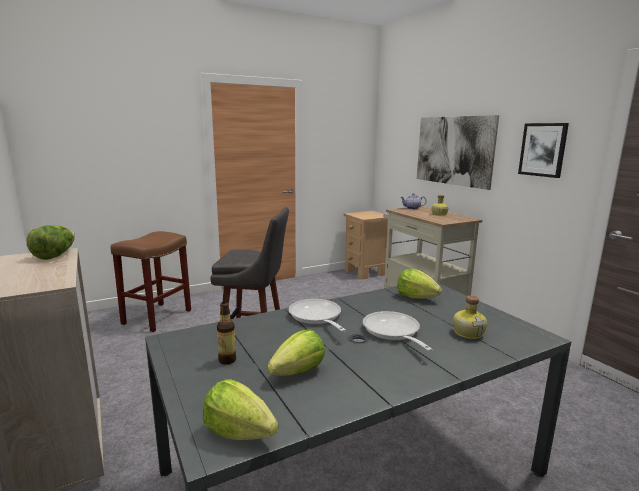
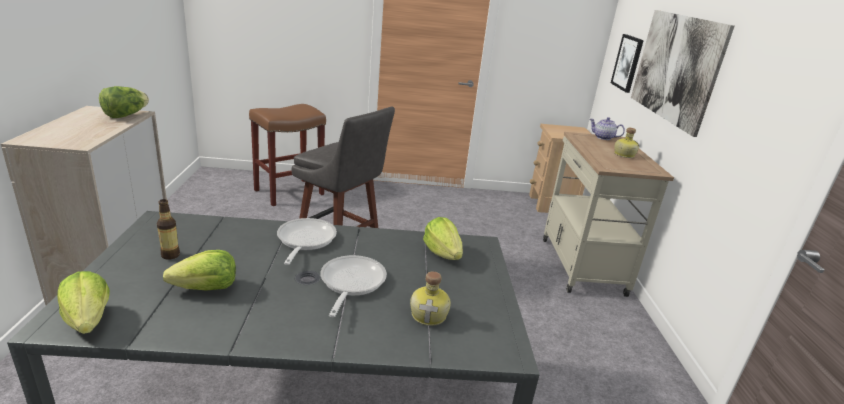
camera: 25 degrees right, 10 degrees up
picture [518,123,569,178] -> picture moved to [611,34,644,93]

